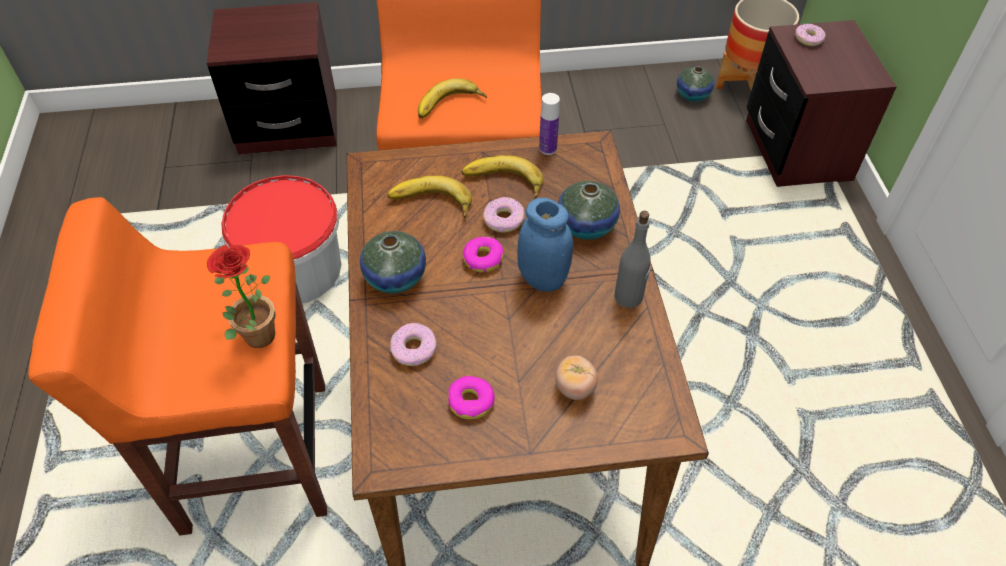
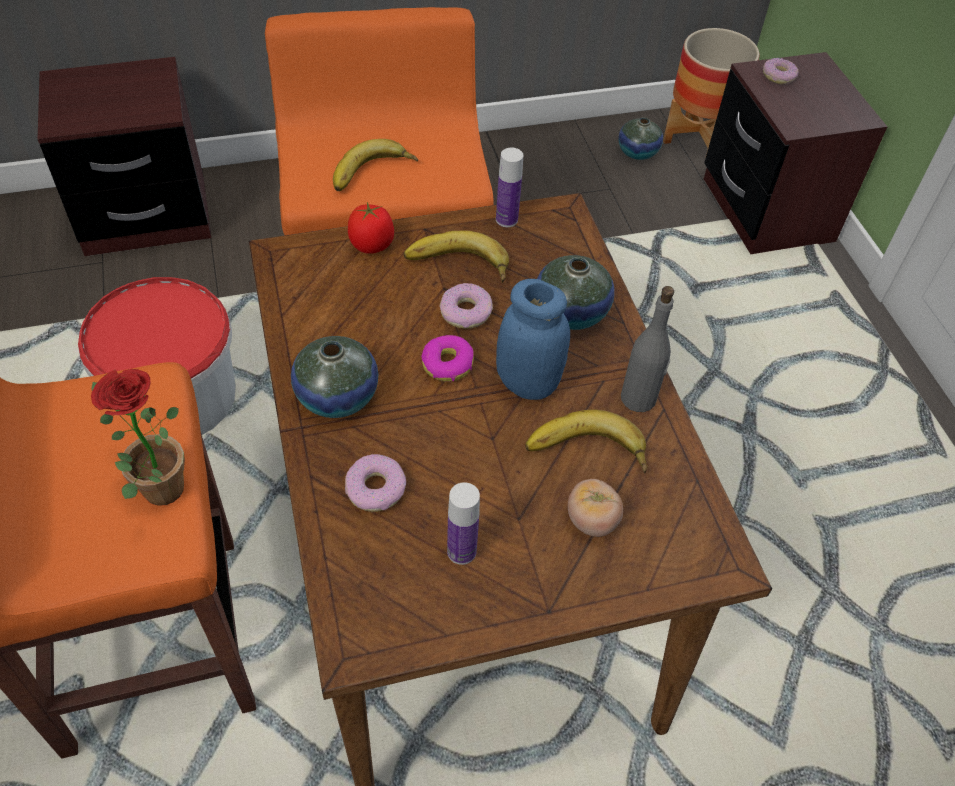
camera: 10 degrees left, 0 degrees up
banana [388,175,472,218] -> banana moved to [525,410,647,474]
donut [448,376,495,419] -> bottle [447,482,480,565]
none -> tomato [348,202,394,254]

